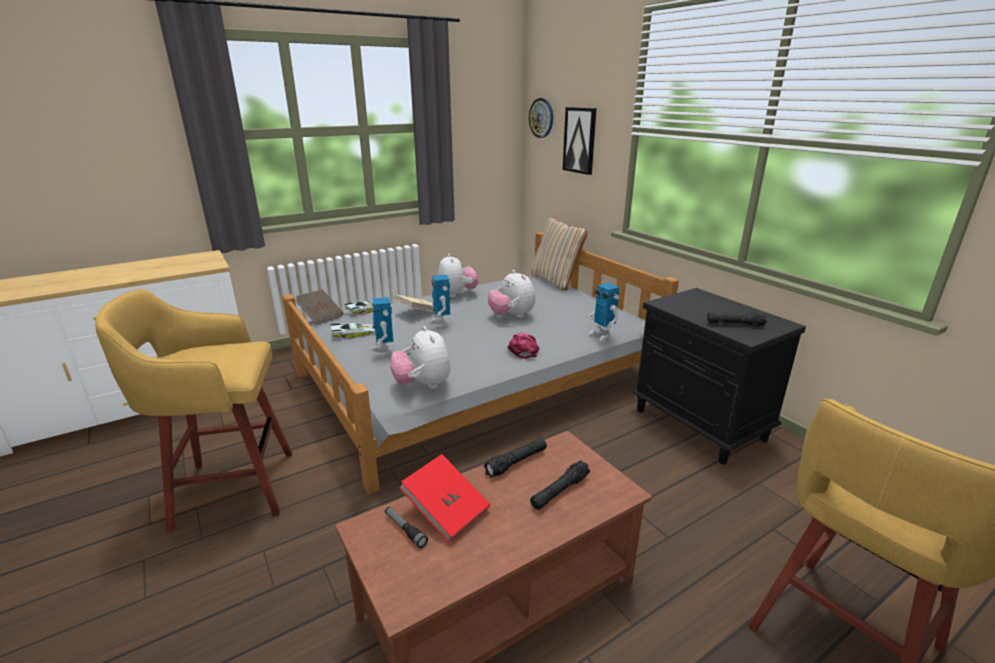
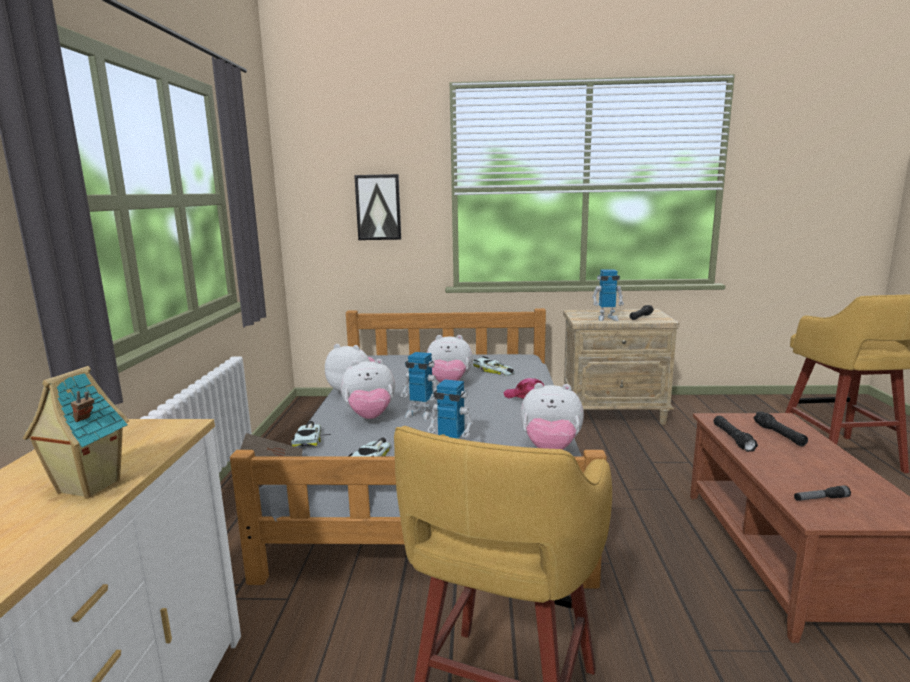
camera: 55 degrees left, 10 degrees down
beige book [394,294,434,312] -> plush toy [341,359,395,419]
red book [399,454,490,543] -> none
wall clock [529,98,553,138] -> none
beige pillow [531,217,587,290] -> none
toy robot [588,283,620,342] -> toy robot moved to [592,269,624,321]
black nightstand [632,288,806,465] -> beige nightstand [561,309,680,425]
none -> toy house [23,366,129,499]
none -> toy car [473,356,515,376]

